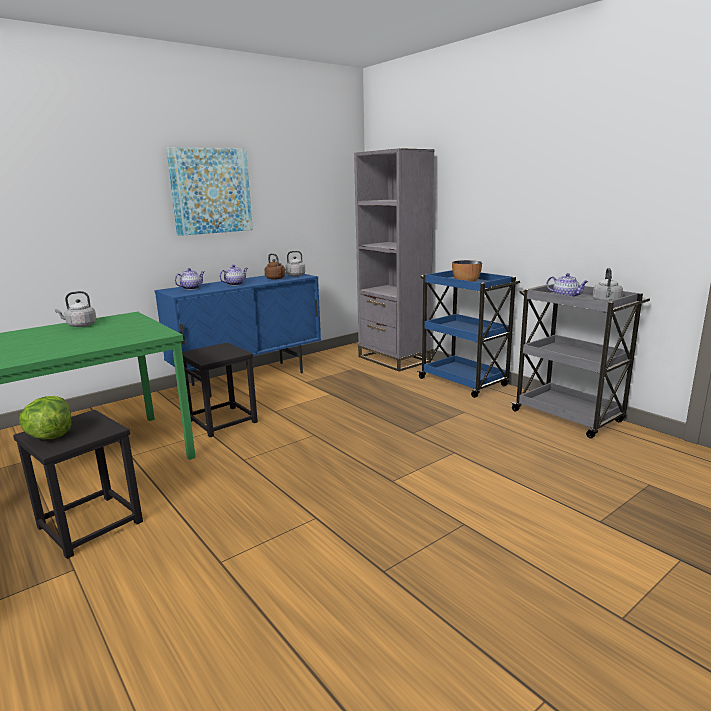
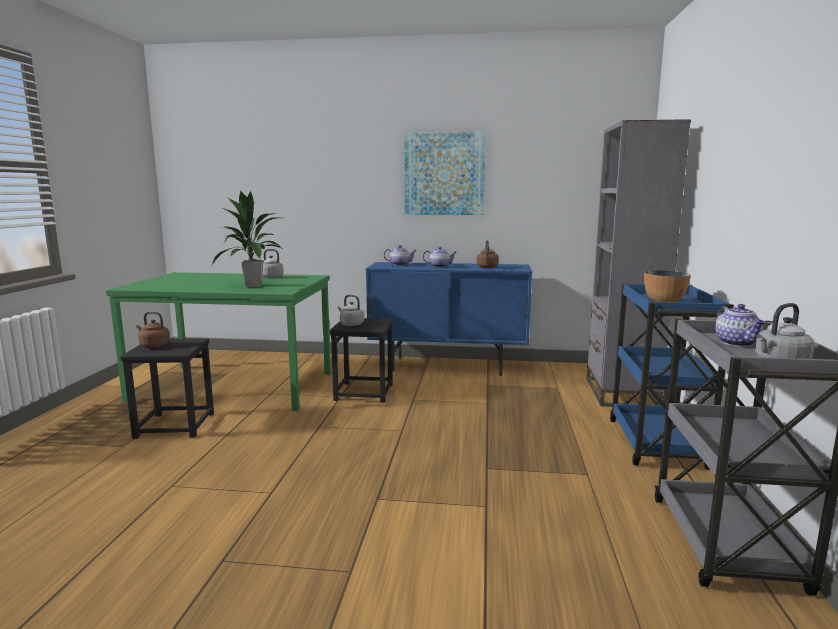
camera: 45 degrees right, 5 degrees down
lettuce [19,396,72,440] -> brown kettle [136,311,170,348]
grey kettle [281,251,305,276] -> grey kettle moved to [337,295,364,326]
none -> potted plant [212,191,282,287]

